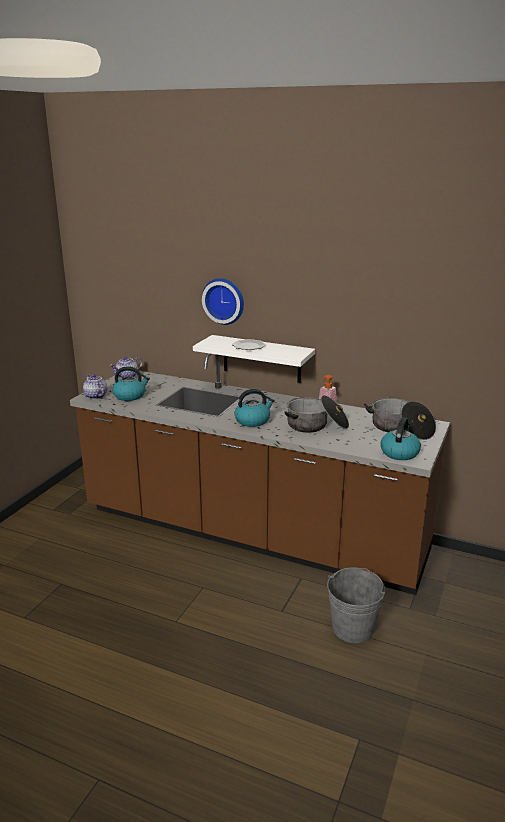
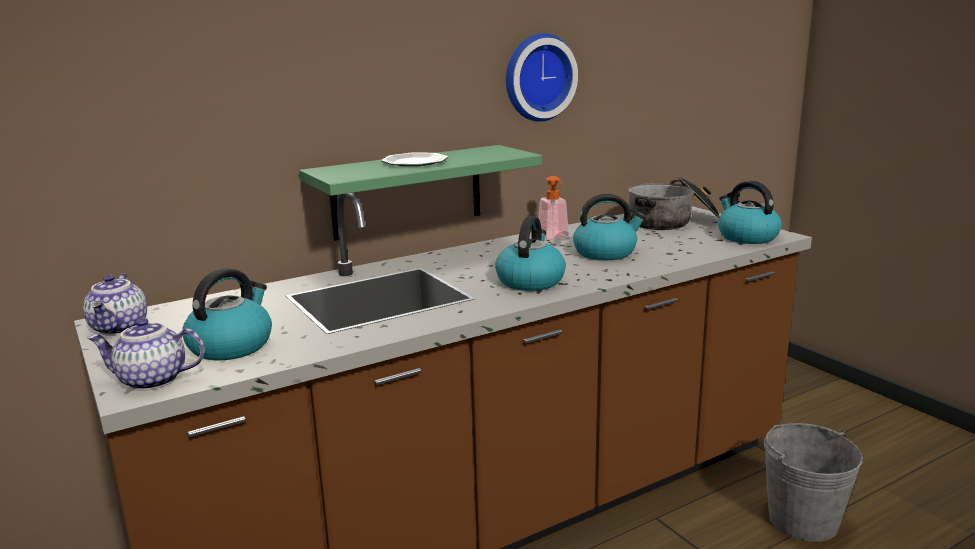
camera: 55 degrees left, 5 degrees down
white shelf [193,335,315,383] -> green shelf [299,145,542,241]
wall clock [202,278,244,325] -> wall clock moved to [506,33,578,122]
cooking pot [285,395,349,433] -> kettle [573,194,646,260]

